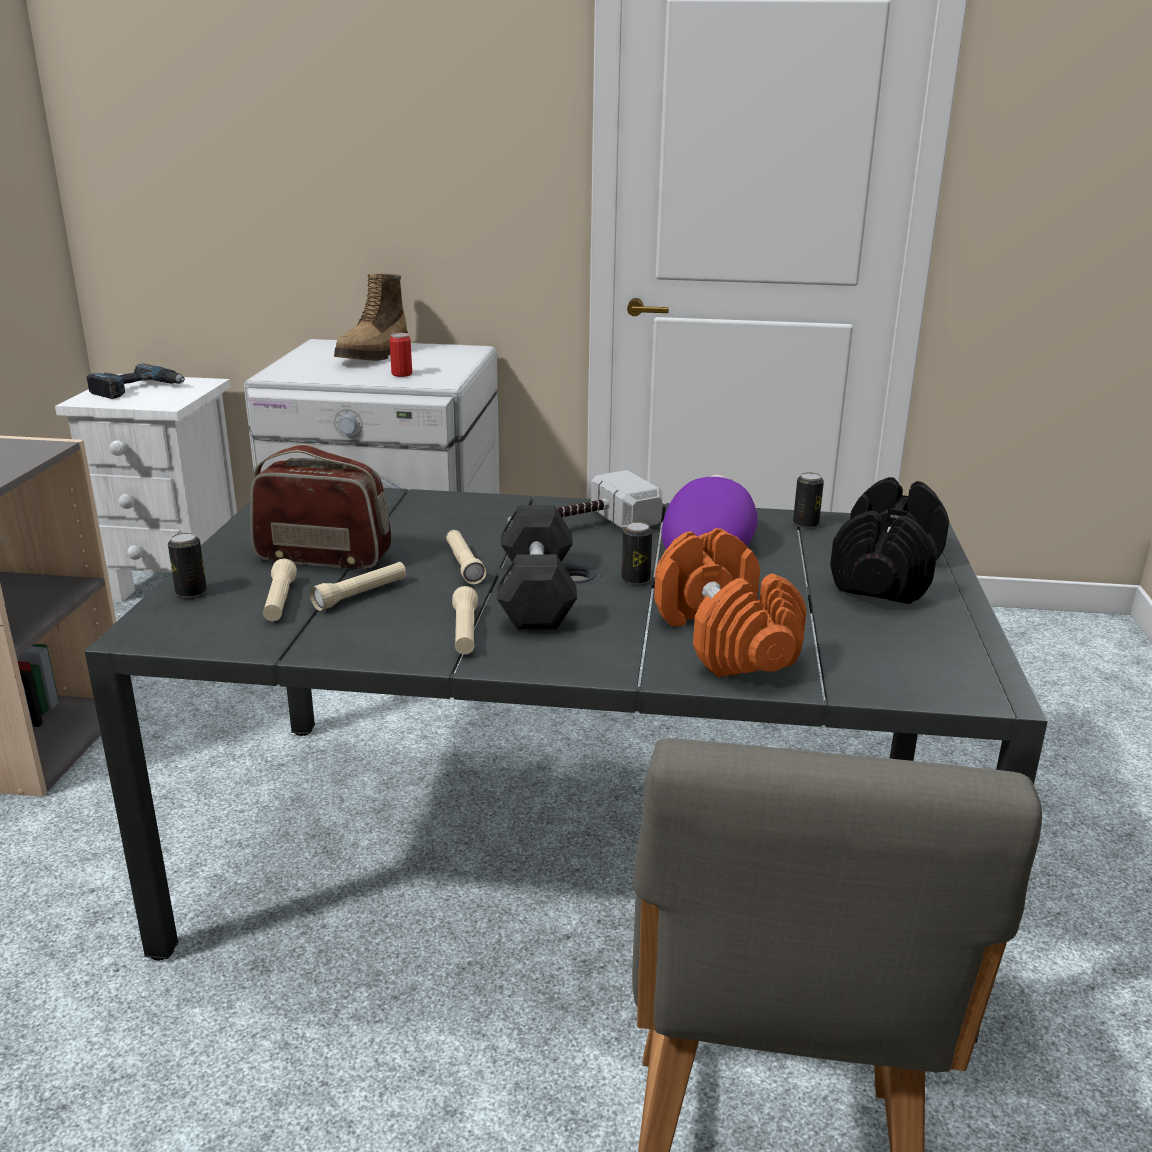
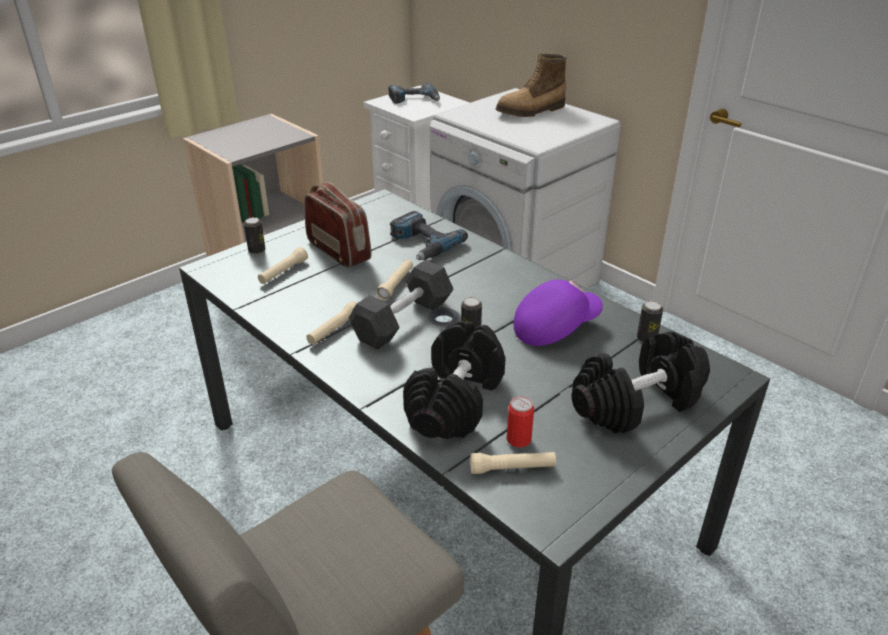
camera: 40 degrees right, 10 degrees up
beige flashlight [310,562,406,611] -> beige flashlight moved to [470,452,556,474]
can [390,333,412,377] -> can moved to [507,396,534,448]
hammer [508,470,663,529] -> none
orange dumbbell [654,528,806,677] -> black dumbbell [403,321,506,439]
none -> power drill [390,211,468,260]

